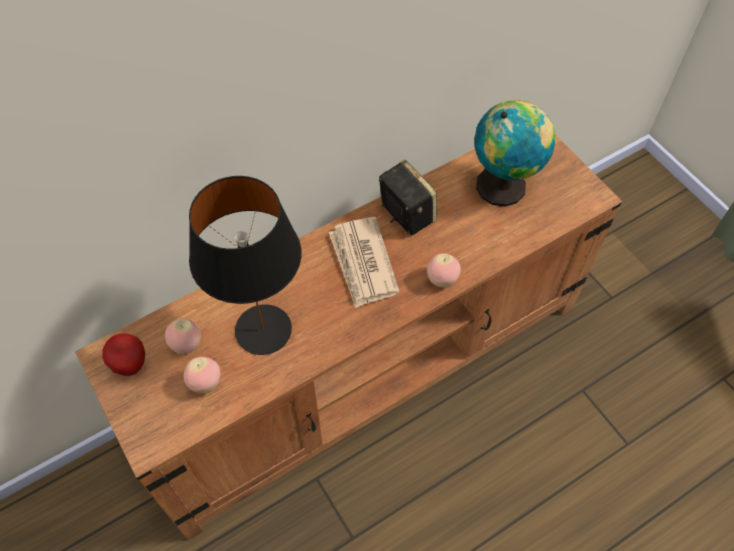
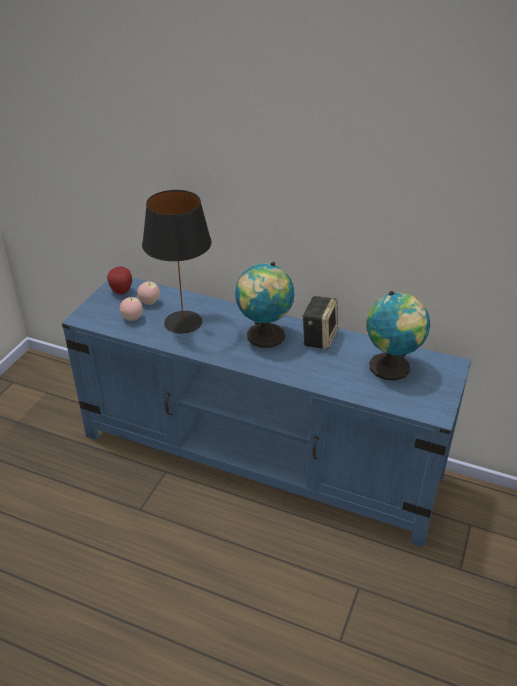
camera: 55 degrees right, 20 degrees down
brown tv stand [75,135,622,541] -> blue tv stand [62,278,472,547]
newspaper [329,217,400,308] -> globe [235,262,294,348]
apple [427,253,461,288] -> none

